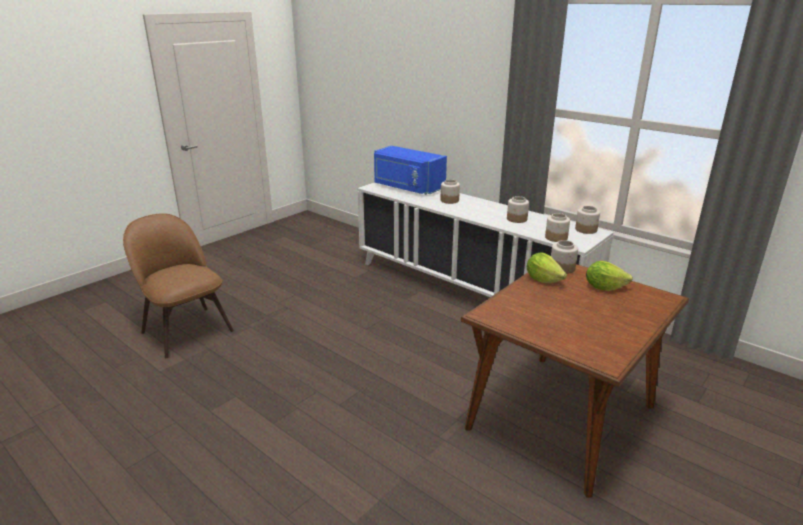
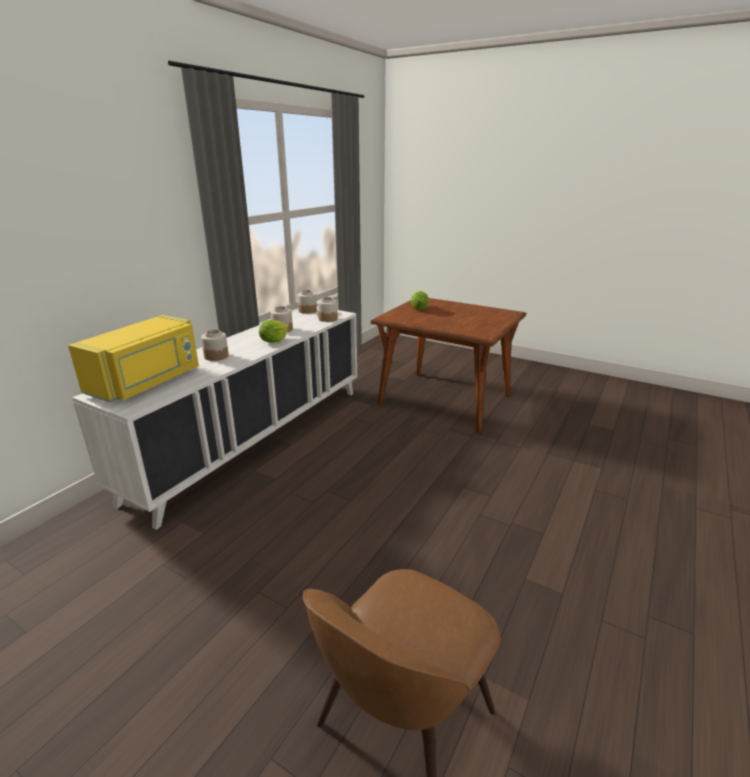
camera: 100 degrees left, 0 degrees up
blue microwave [374,146,447,195] -> yellow microwave [68,315,199,402]
lettuce [527,252,567,283] -> lettuce moved to [259,320,289,343]
jar [551,240,578,274] -> none

